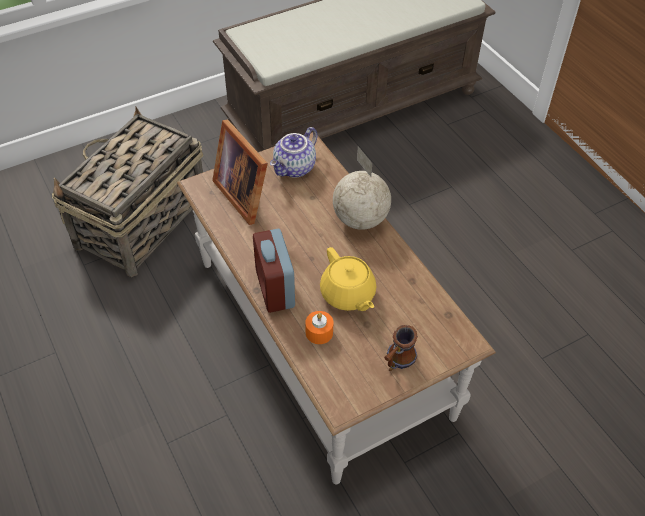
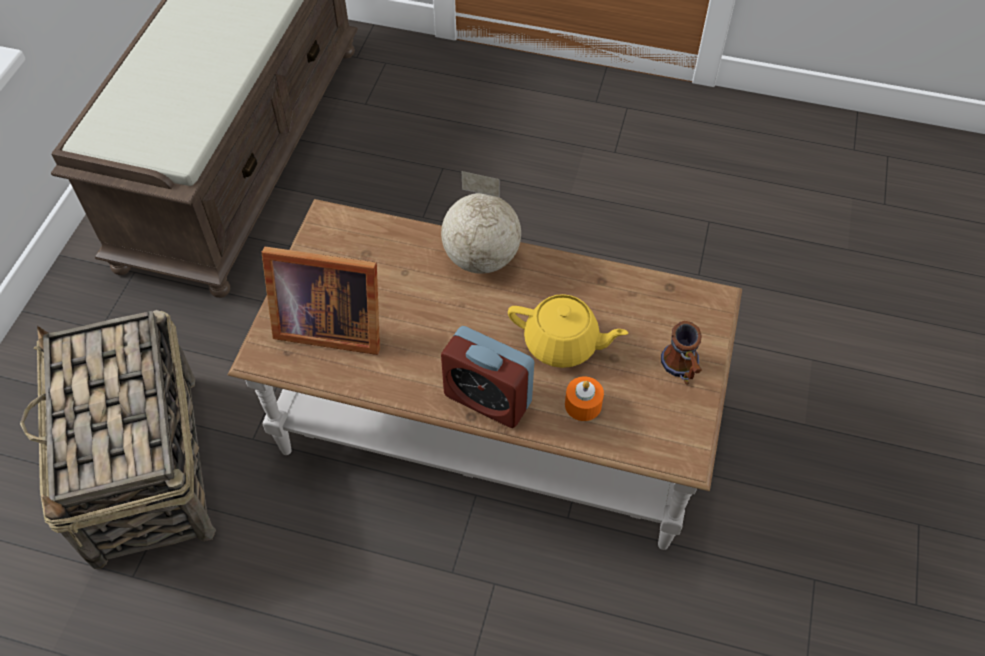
camera: 45 degrees left, 5 degrees up
teapot [270,127,318,178] -> none

